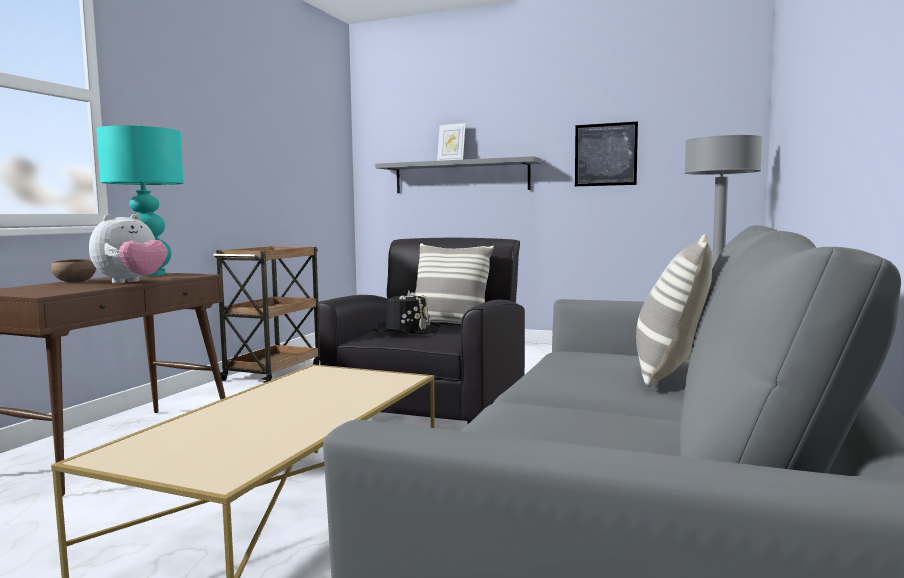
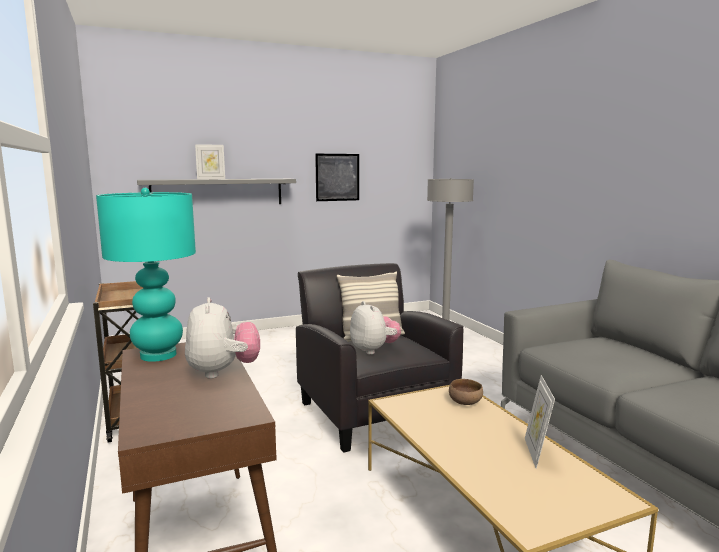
camera: 45 degrees left, 5 degrees up
brown bowl [51,259,96,283] -> brown bowl moved to [449,379,483,405]
black hat [372,291,440,334] -> plush toy [350,301,401,355]
pillow [636,234,712,387] -> none
none -> picture frame [525,375,555,469]

